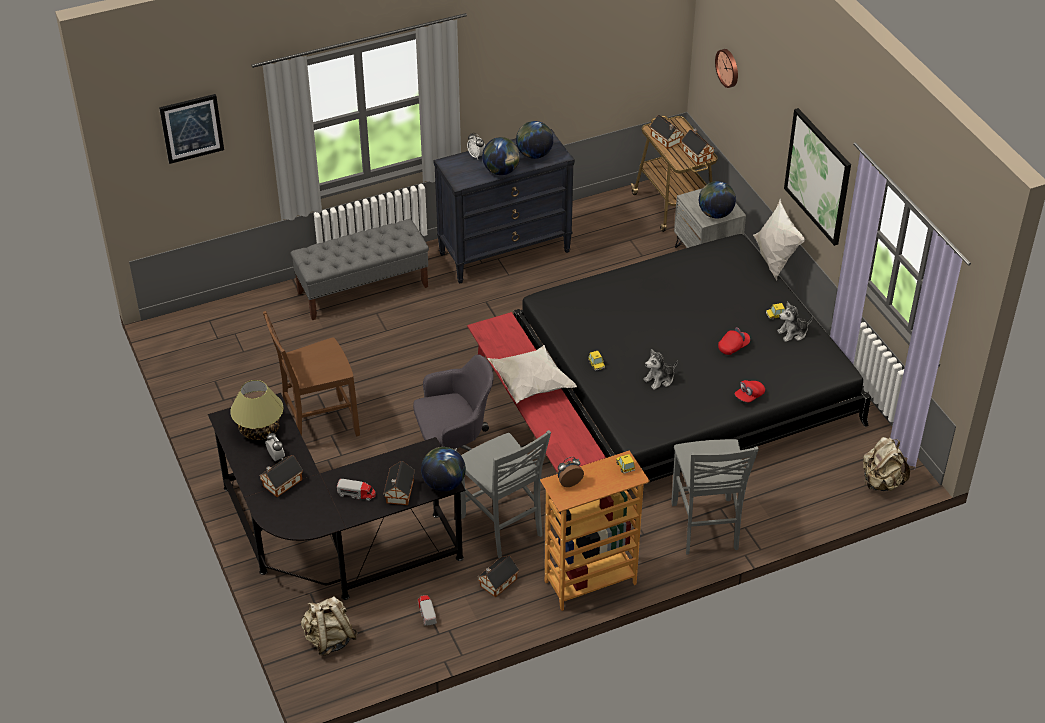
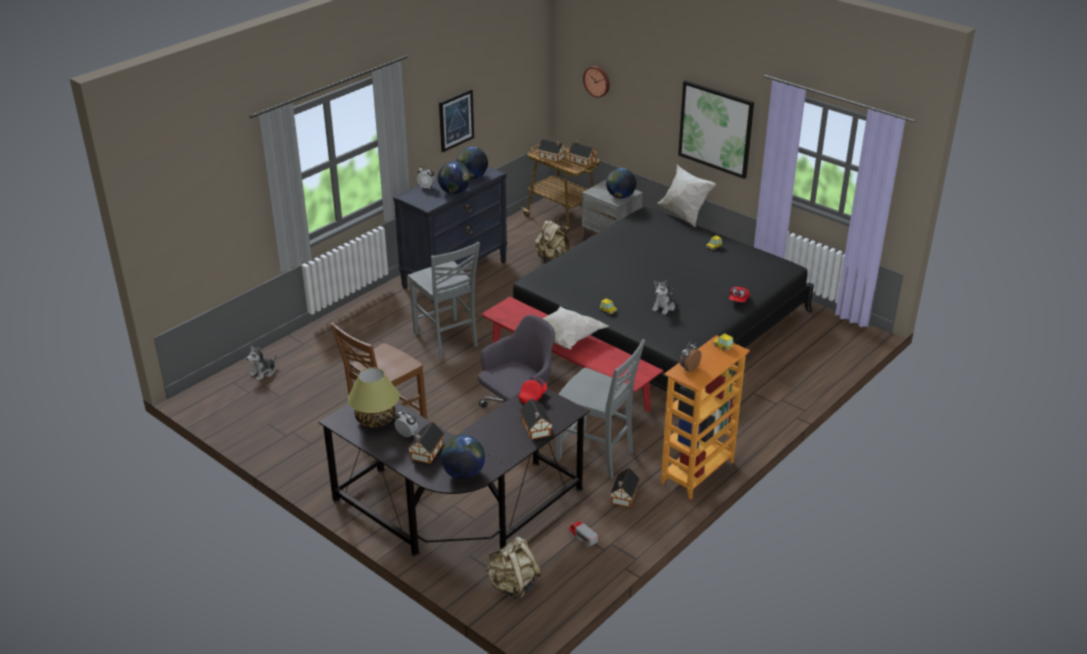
camera: 25 degrees left, 10 degrees down
picture [159,94,224,164] -> picture moved to [439,89,474,152]
grey bench [290,219,429,320] -> none
toy truck [337,479,376,501] -> none
globe [421,447,466,491] -> globe moved to [441,435,485,480]
grey chair [671,439,759,555] -> grey chair moved to [408,242,480,359]
red cap [718,327,750,355] -> red cap moved to [518,376,547,404]
plush toy [777,302,813,342] -> plush toy moved to [246,346,277,381]
beige backpack [863,437,910,491] -> beige backpack moved to [535,218,570,263]

